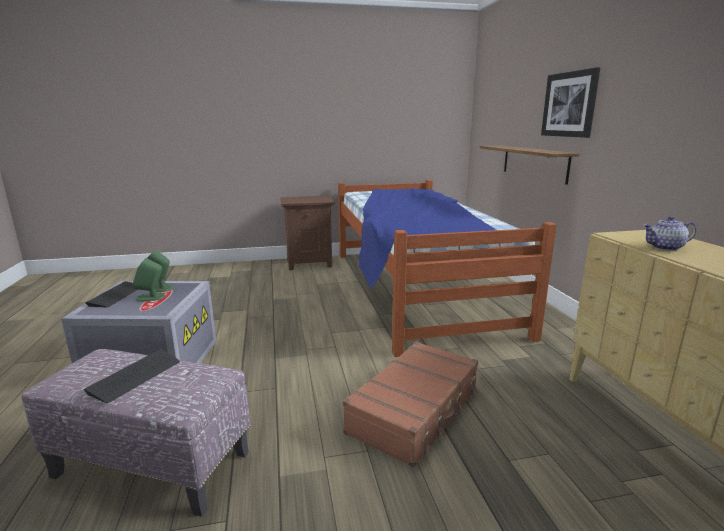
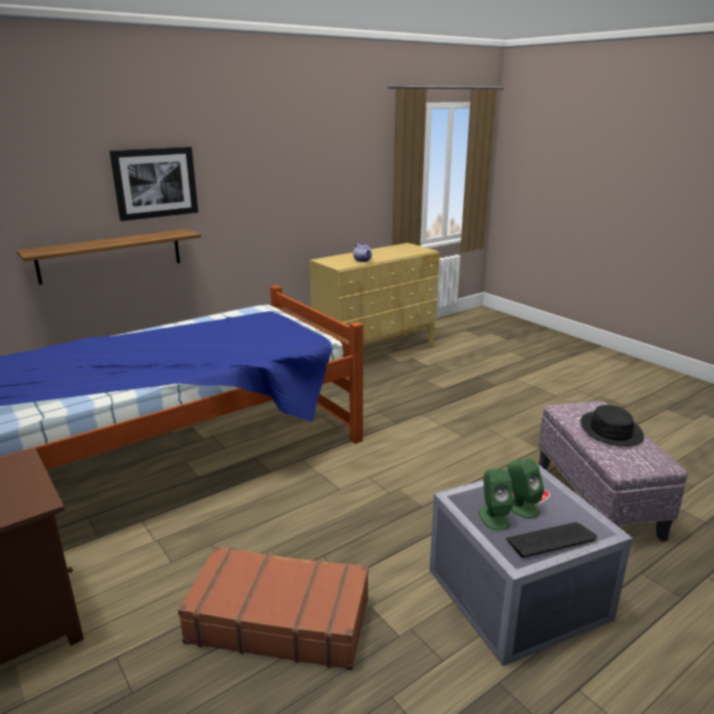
camera: 115 degrees left, 5 degrees up
keyboard [83,349,180,403] -> black hat [581,405,644,447]
brown suitcase [343,341,478,467] -> brown suitcase moved to [178,546,369,670]

